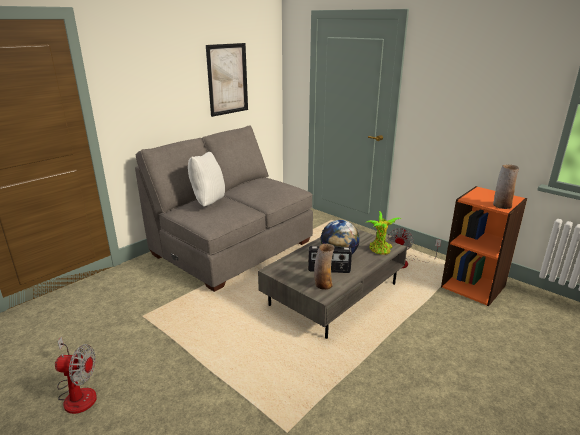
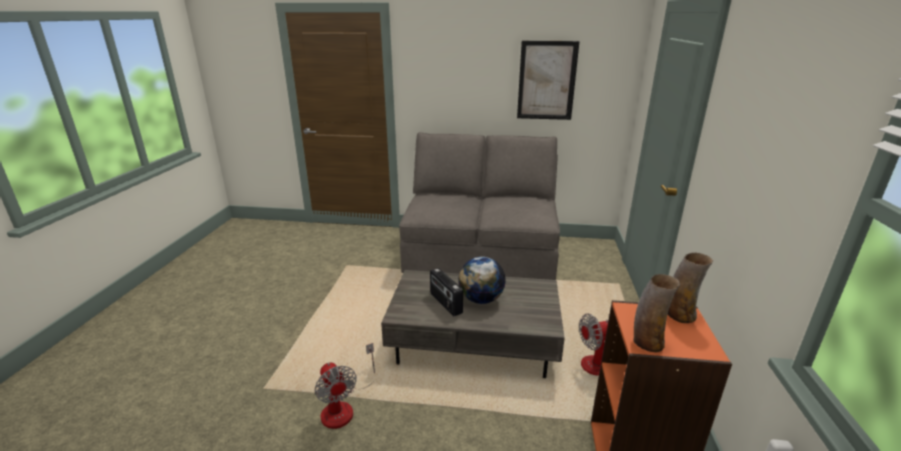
camera: 55 degrees right, 0 degrees up
fan [55,337,97,414] -> fan moved to [315,343,375,429]
white pillow [188,152,225,207] -> none
vase [314,244,335,290] -> vase moved to [668,253,713,323]
potted plant [367,211,402,255] -> none

